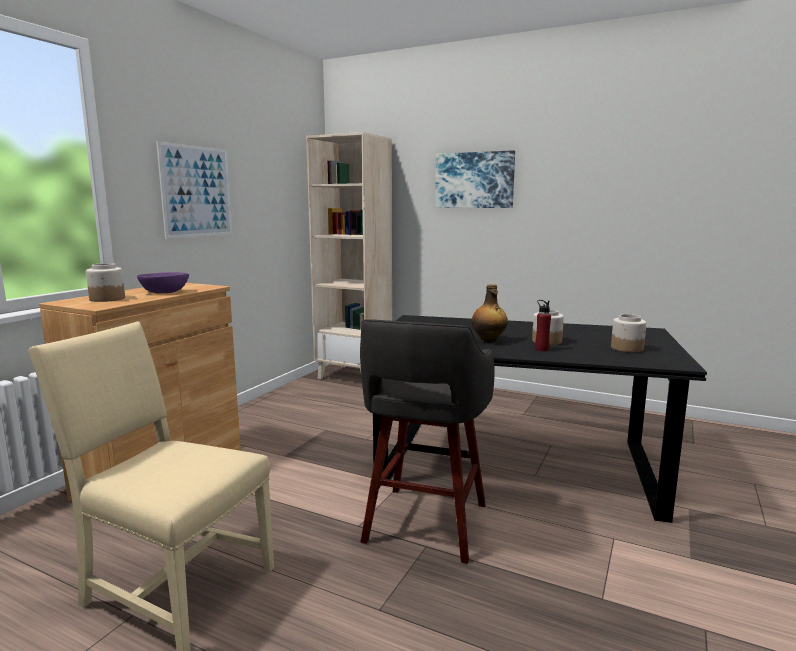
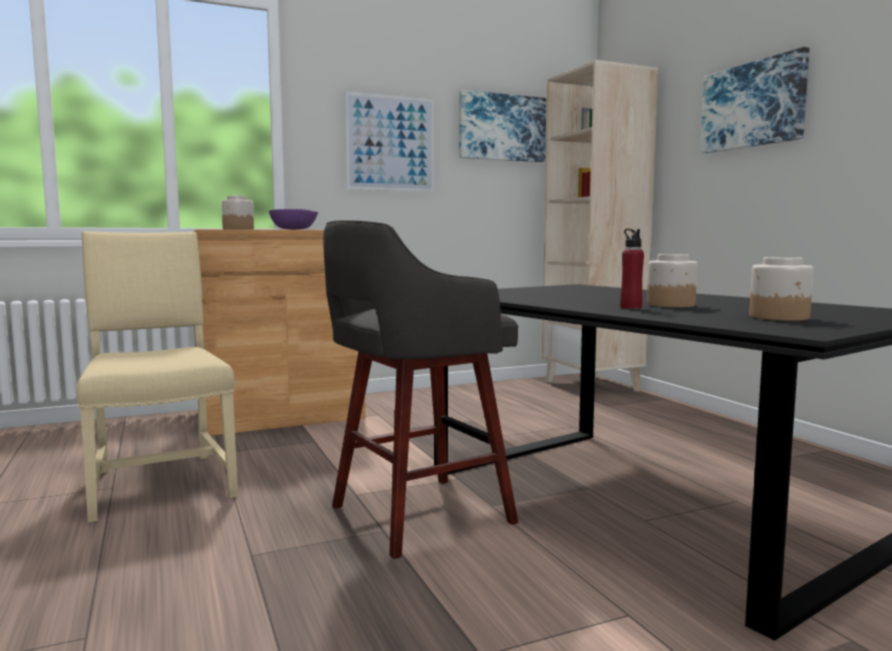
camera: 40 degrees right, 5 degrees down
bottle [472,284,508,343] -> none
none -> picture [459,90,546,162]

